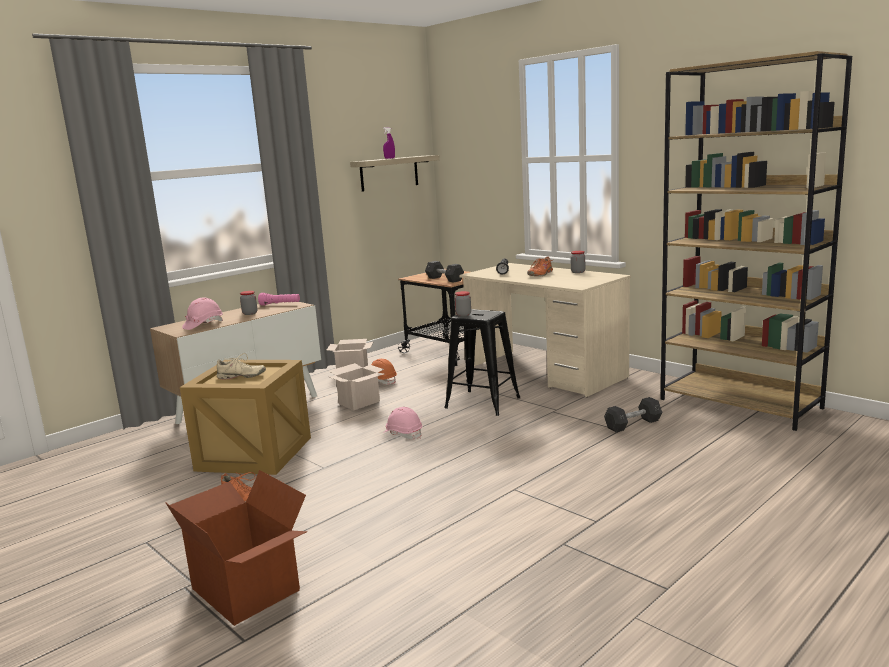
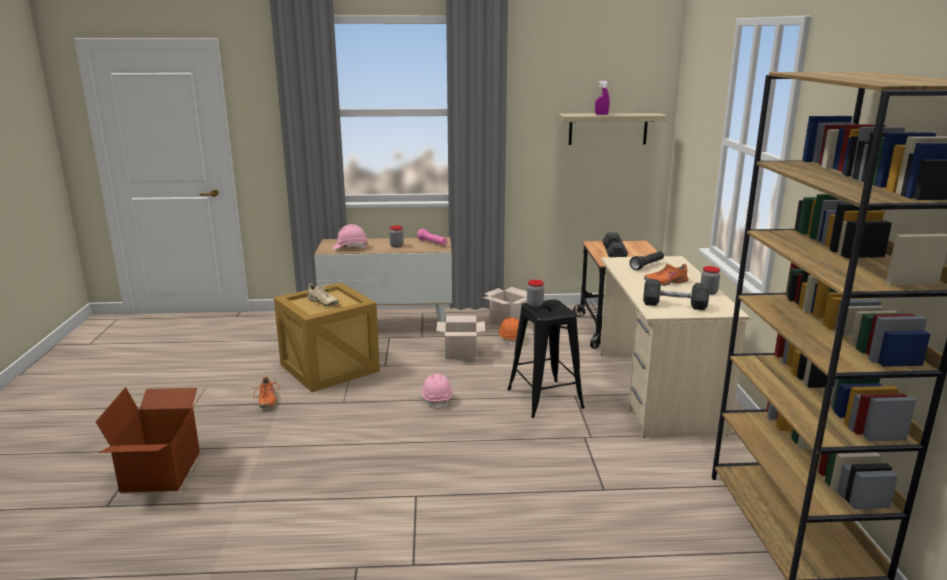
camera: 40 degrees right, 5 degrees up
grey dumbbell [604,397,663,433] -> grey dumbbell moved to [643,279,709,310]

